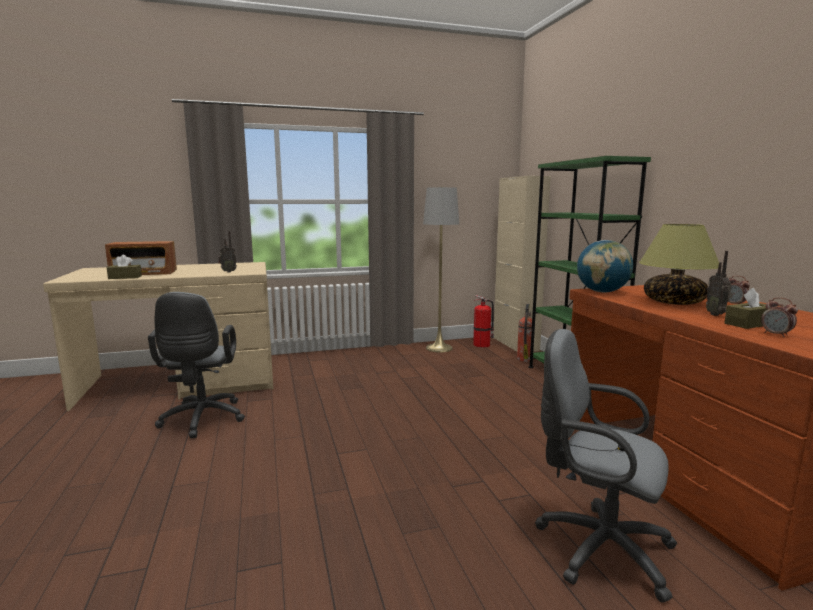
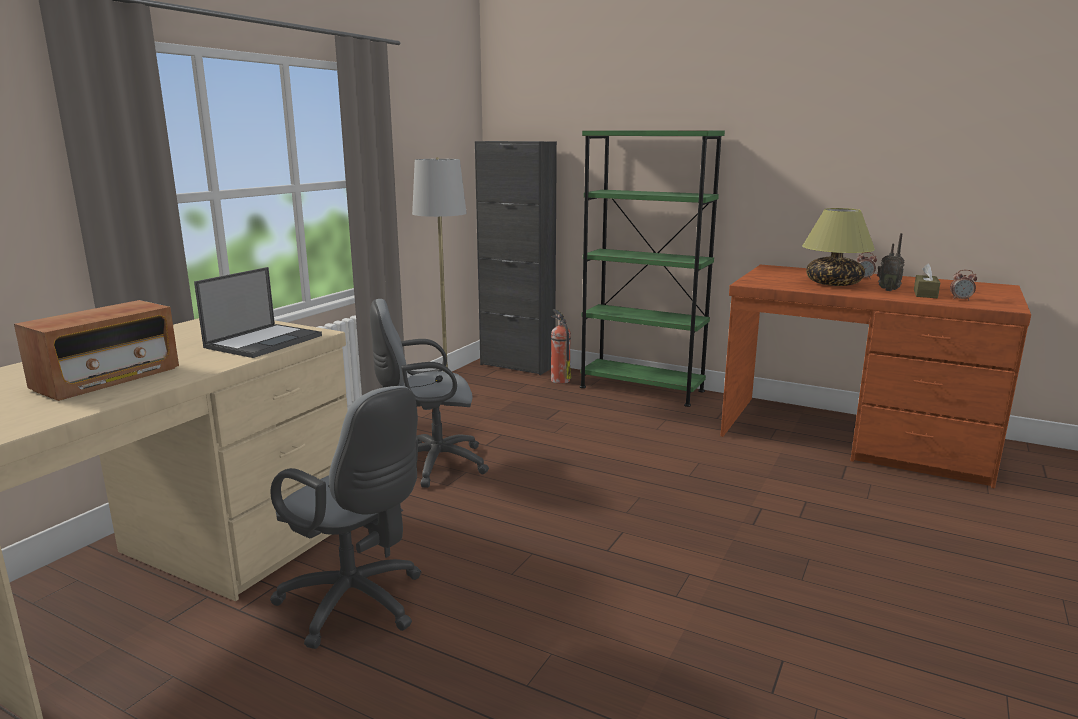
camera: 45 degrees left, 5 degrees up
brown tissue box [107,255,142,279] -> none
radio [218,231,237,272] -> laptop [194,267,322,358]
fire extinguisher [473,295,494,347] -> none
beige cabinet [493,176,551,352] -> black cabinet [475,141,557,375]
grey office chair [535,329,678,603] -> grey office chair moved to [370,299,489,488]
globe [577,240,633,293] -> none

